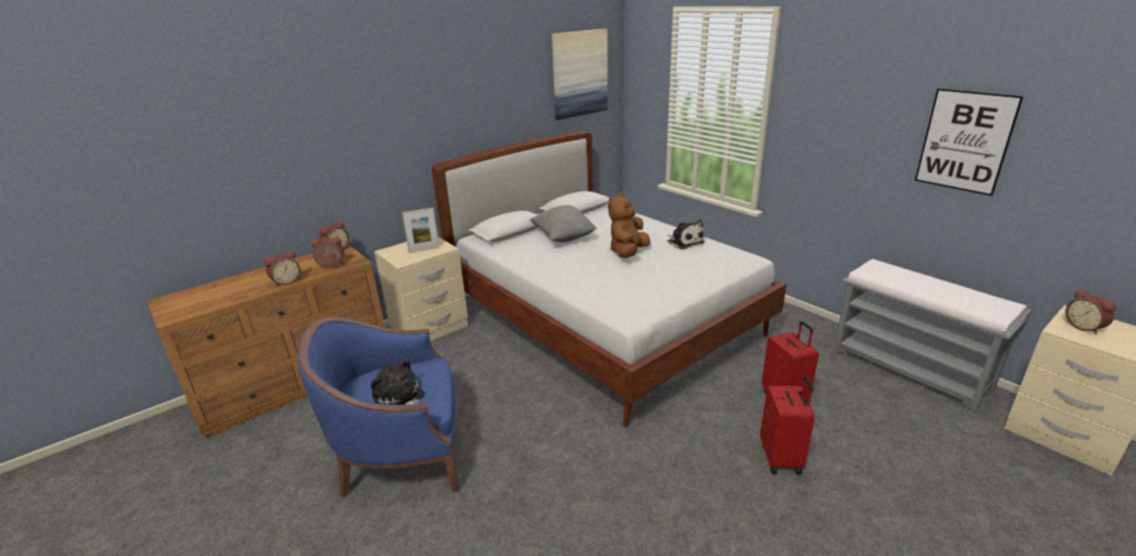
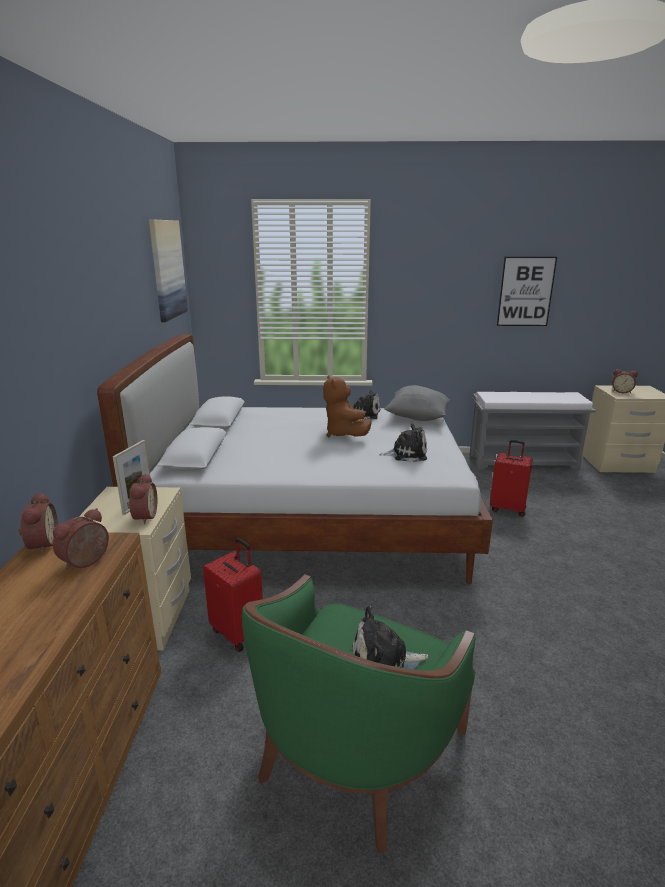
camera: 50 degrees left, 5 degrees down
alarm clock [264,250,300,287] -> alarm clock moved to [127,474,157,524]
blue armchair [297,317,459,497] -> green armchair [242,574,476,853]
grey pillow [530,205,597,243] -> grey pillow moved to [384,385,450,421]
red suitcase [760,376,815,475] -> red suitcase moved to [203,538,263,652]
none -> plush toy [379,423,427,462]

